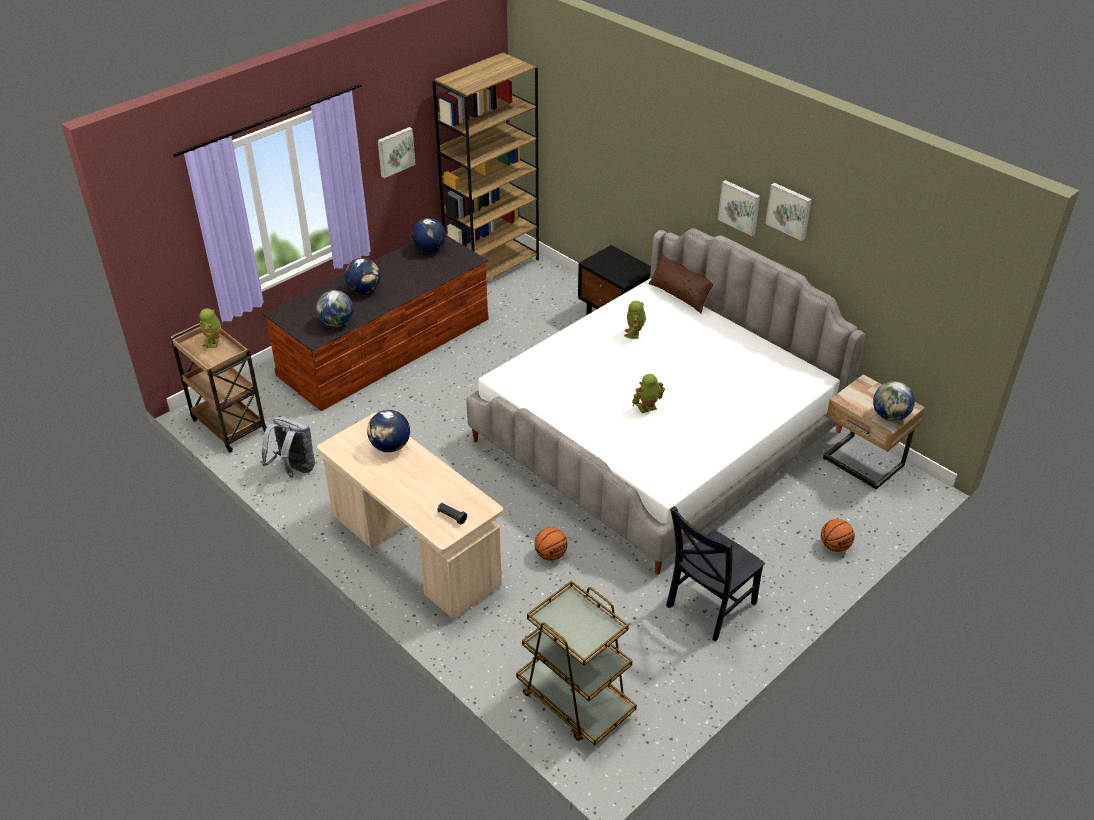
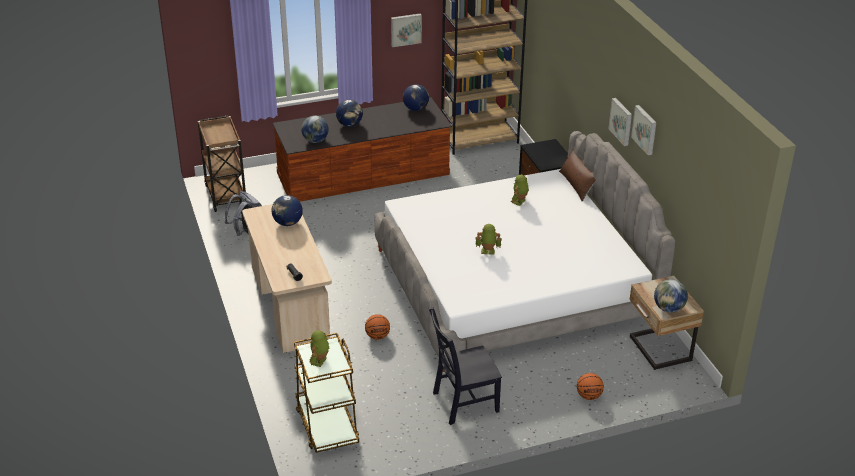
camera: 25 degrees right, 5 degrees down
toy robot [199,308,221,348] -> toy robot moved to [309,330,329,367]

